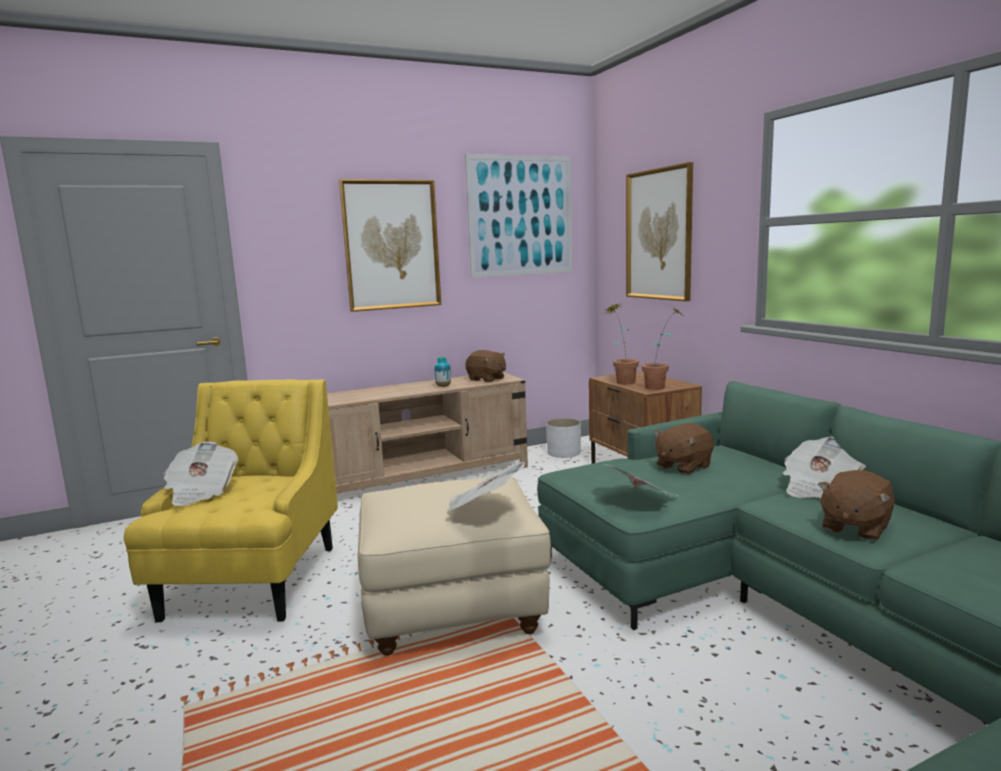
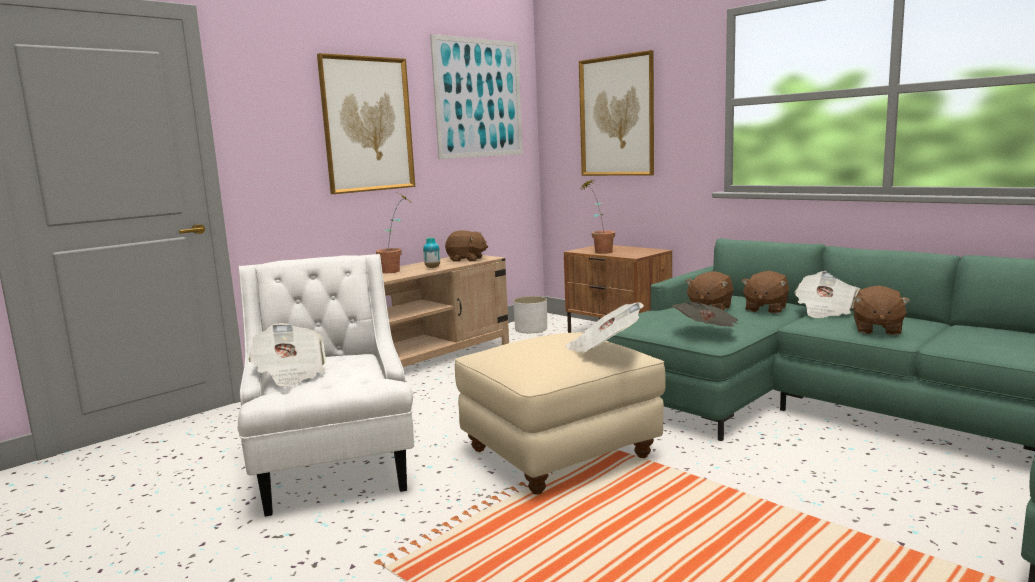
camera: 20 degrees left, 0 degrees up
yellow armchair [124,379,338,622] -> white armchair [238,254,414,517]
potted plant [642,304,684,390] -> potted plant moved to [376,193,410,273]
none -> brown plush toy [741,271,789,314]

